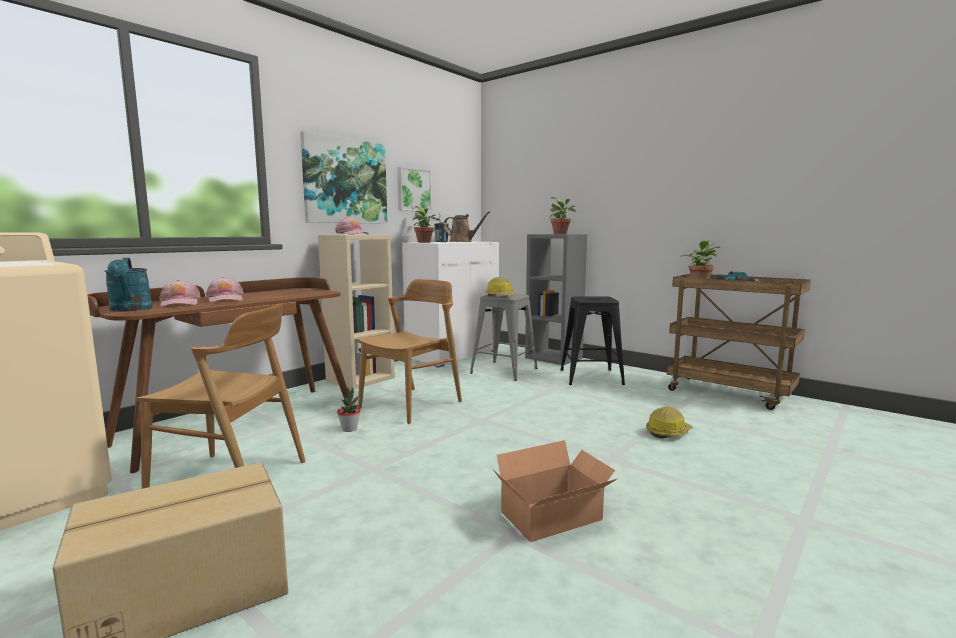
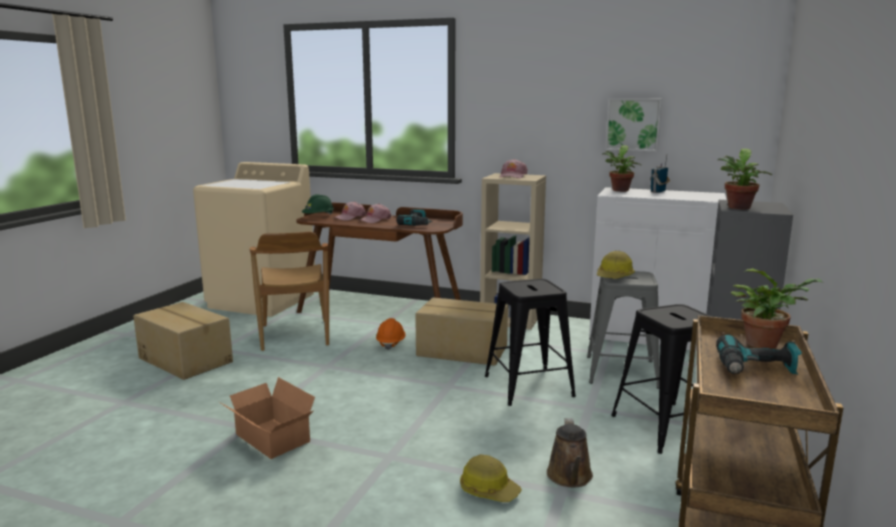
camera: 70 degrees right, 5 degrees up
turquoise watering can [104,258,153,312] -> green hard hat [302,194,334,215]
picture [300,131,387,224] -> none
potted plant [337,387,361,432] -> orange hard hat [376,318,406,350]
brown chair [358,279,462,424] -> cardboard box [415,298,508,366]
brown watering can [444,211,490,242] -> brown watering can moved to [547,418,593,488]
none -> power drill [397,209,432,226]
none -> black stool [485,279,576,406]

